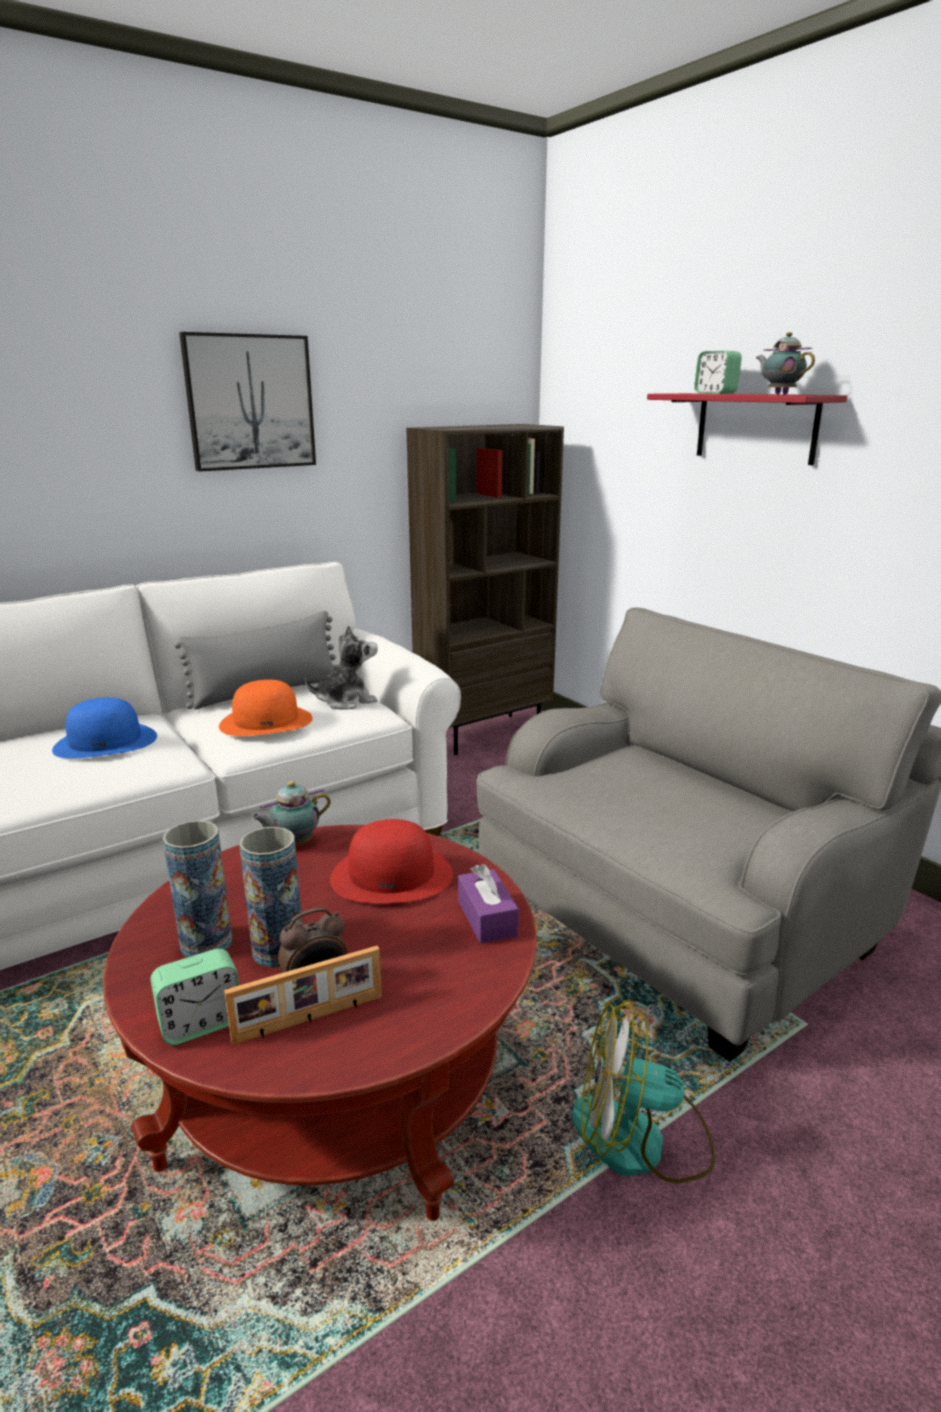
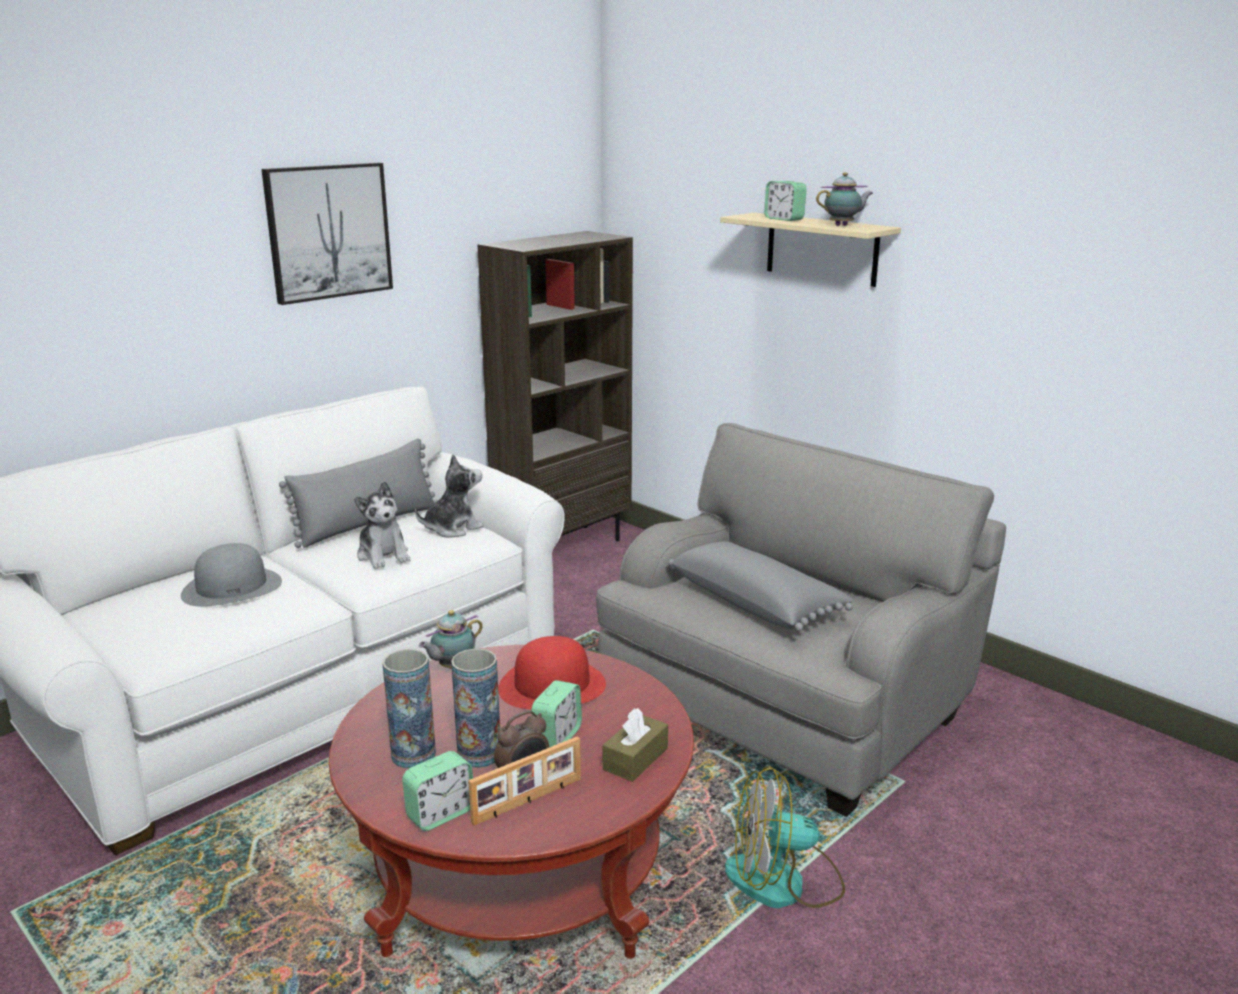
camera: 10 degrees left, 0 degrees up
blue hat [52,697,157,759] -> grey hat [181,543,282,607]
orange hat [219,679,313,736] -> plush toy [354,481,410,569]
purple tissue box [458,864,519,944] -> none
red shelf [647,393,847,465] -> beige shelf [720,213,901,287]
teapot [756,332,815,394] -> teapot turned 120 degrees clockwise [816,172,873,226]
none -> alarm clock [531,680,582,747]
none -> brown tissue box [603,708,668,782]
none -> grey pillow [668,541,854,631]

